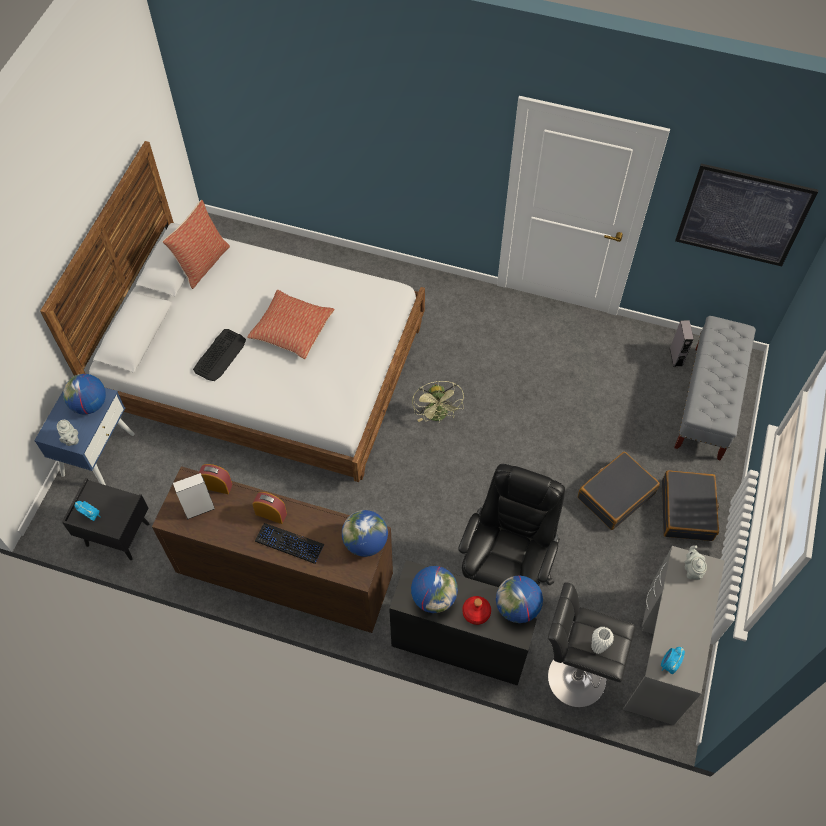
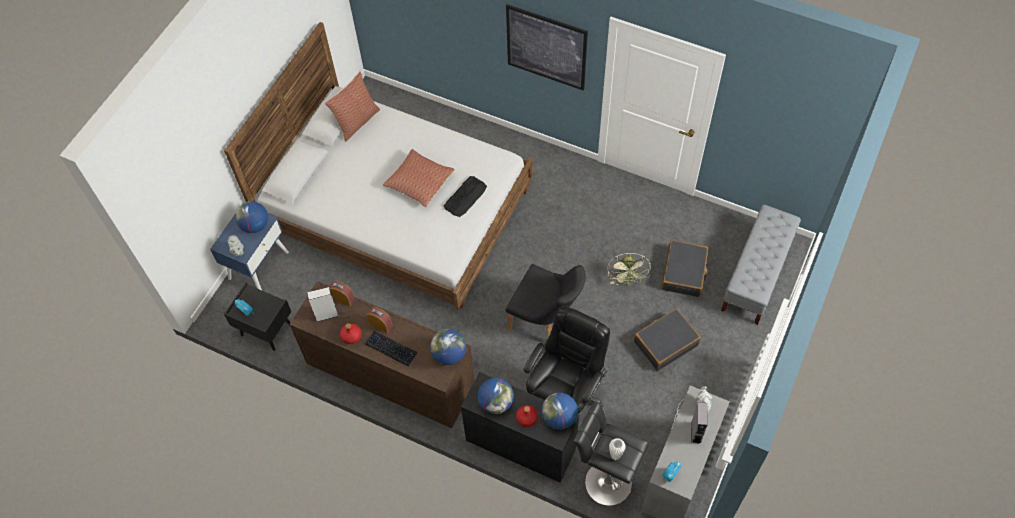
camera: 10 degrees right, 0 degrees up
keyboard [193,329,246,381] -> keyboard moved to [444,176,487,217]
green fan [412,381,464,423] -> green fan moved to [607,253,651,287]
black suitcase [662,470,719,541] -> black suitcase moved to [661,240,709,297]
grey speaker [670,320,694,367] -> grey speaker moved to [691,402,707,444]
picture [675,164,818,266] -> picture moved to [506,4,588,91]
none -> red bottle [340,323,362,344]
none -> black chair [506,264,586,338]

